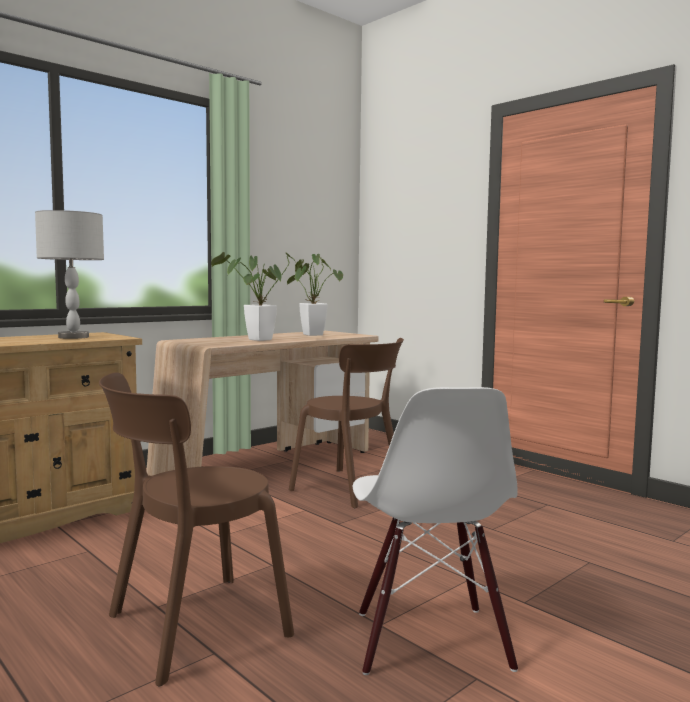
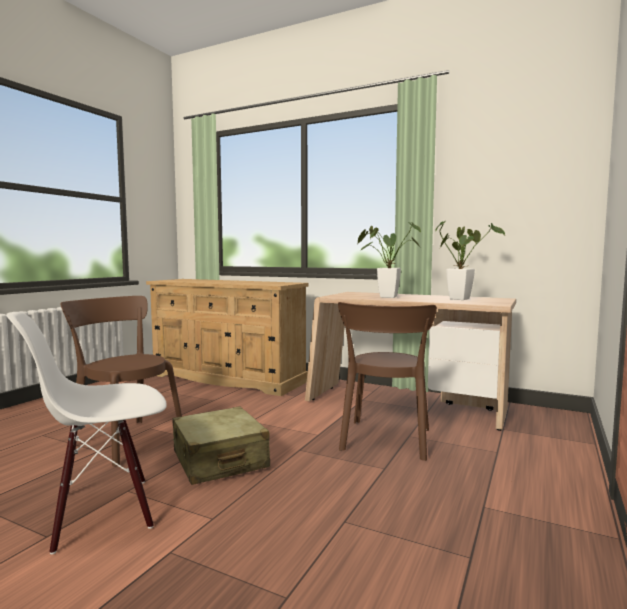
camera: 70 degrees right, 0 degrees up
grey table lamp [35,210,104,339] -> none
none -> beige suitcase [172,406,270,485]

